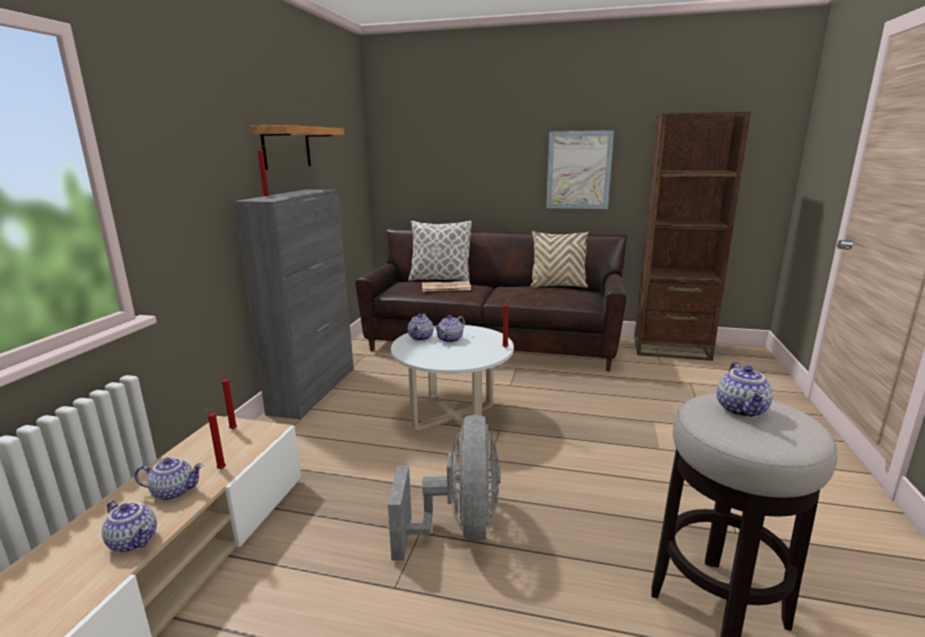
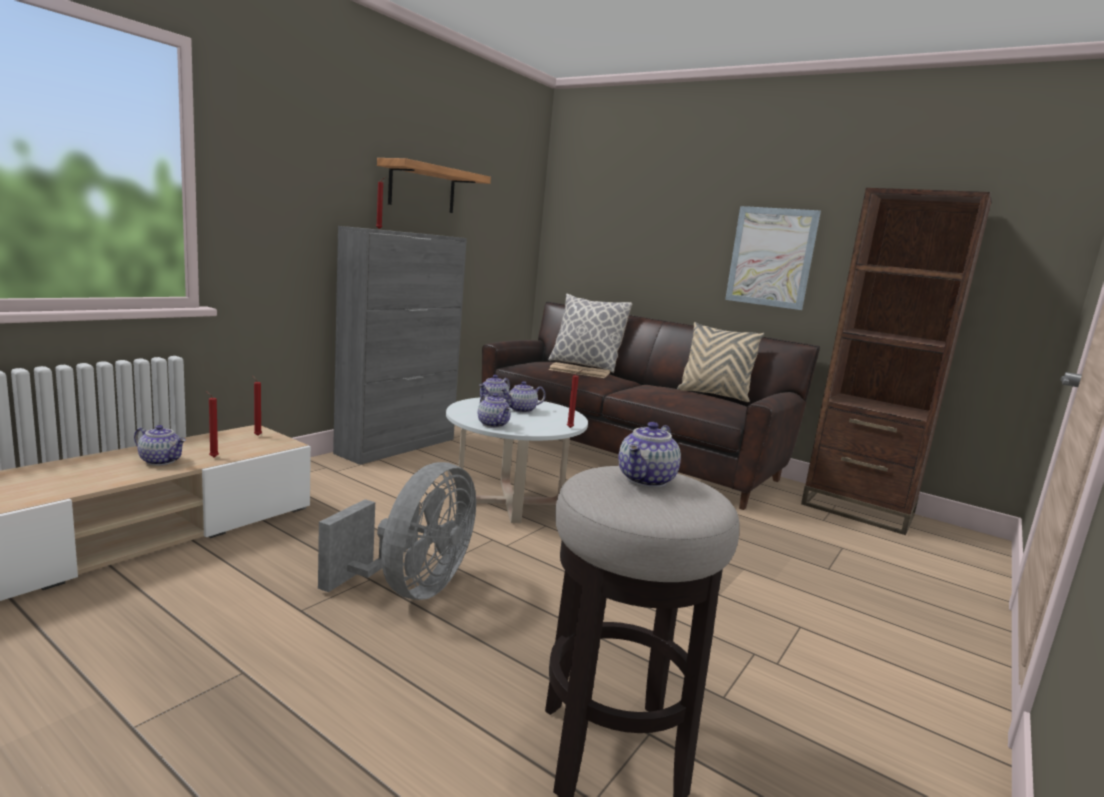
camera: 20 degrees right, 5 degrees down
teapot [102,501,157,552] -> teapot moved to [478,393,511,428]

